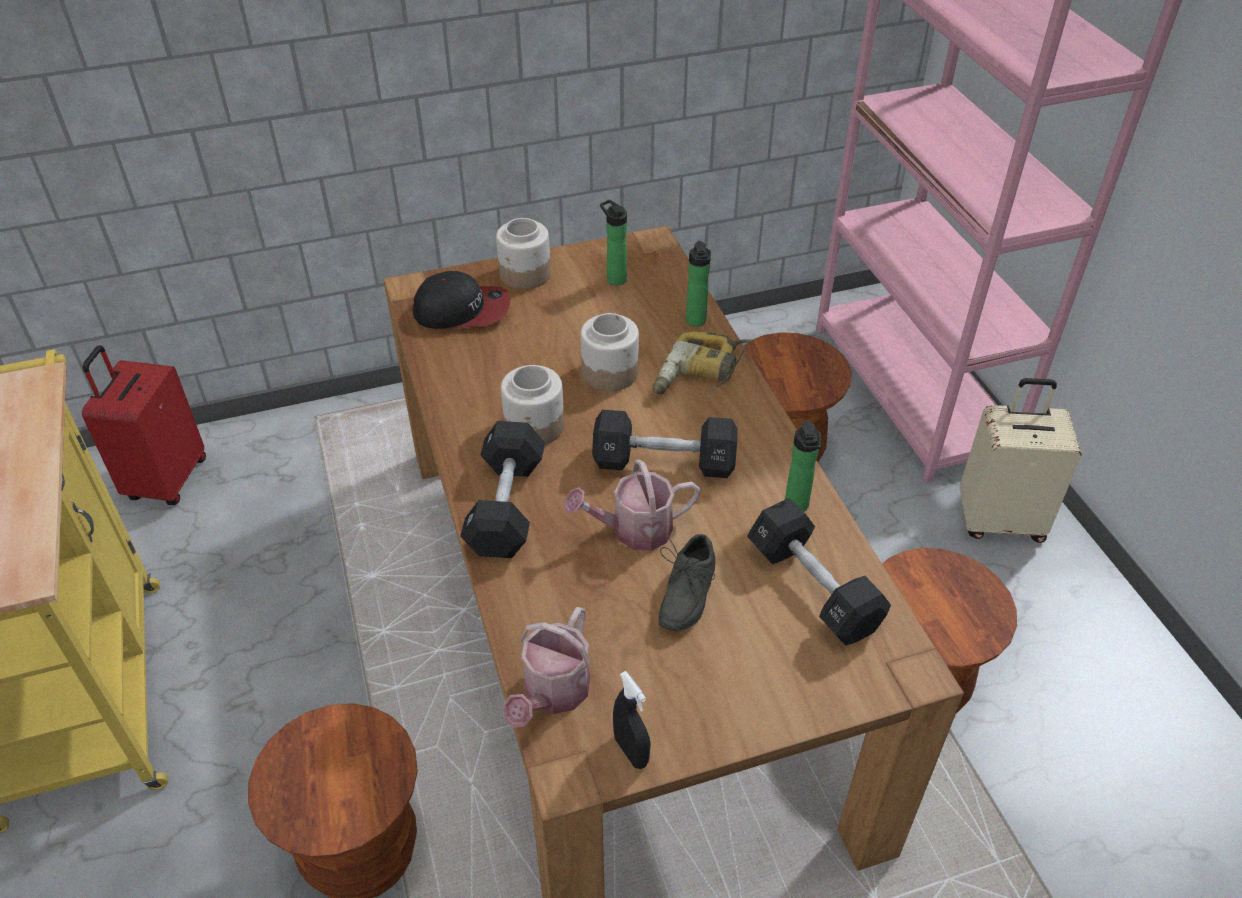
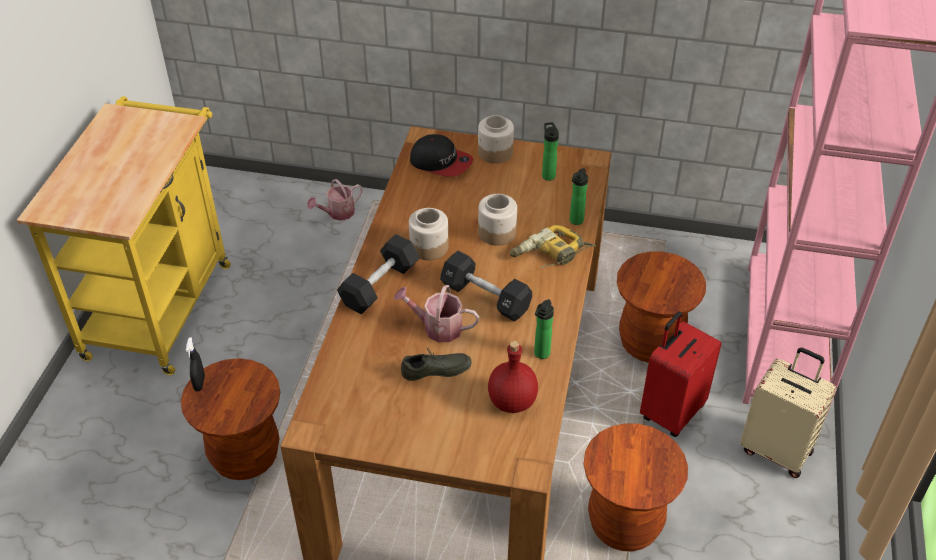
camera: 30 degrees right, 0 degrees up
red suitcase [82,345,206,505] -> red suitcase moved to [640,312,722,437]
watering can [502,607,591,728] -> watering can moved to [307,179,363,221]
black spray bottle [613,671,651,769] -> black spray bottle moved to [186,337,205,391]
grey shoe [658,534,715,631] -> grey shoe turned 150 degrees counterclockwise [401,347,471,381]
black dumbbell [747,498,891,646] -> red bottle [488,341,538,413]

